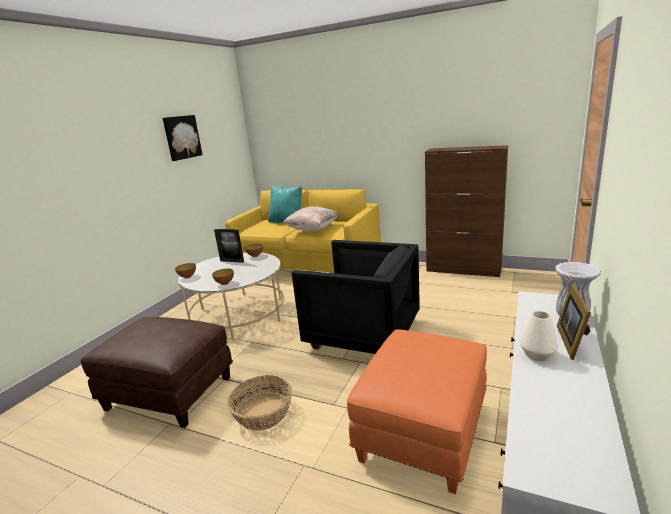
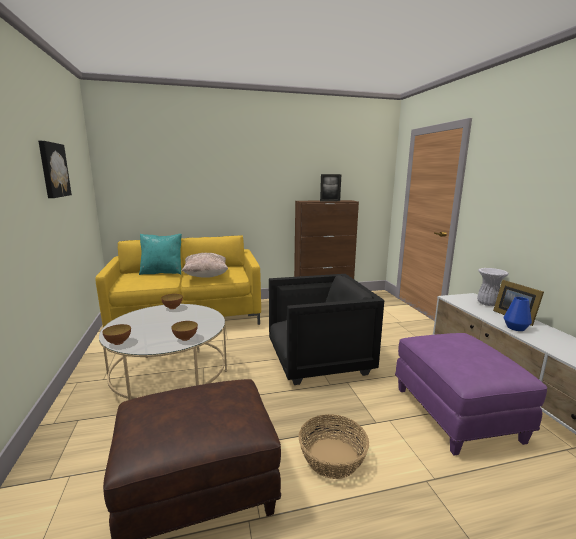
camera: 40 degrees left, 5 degrees down
picture frame [214,229,244,263] -> picture frame moved to [320,174,341,202]
orange ottoman [347,329,487,494] -> purple ottoman [395,333,547,455]
white vase [520,311,558,361] -> blue vase [504,297,532,331]

